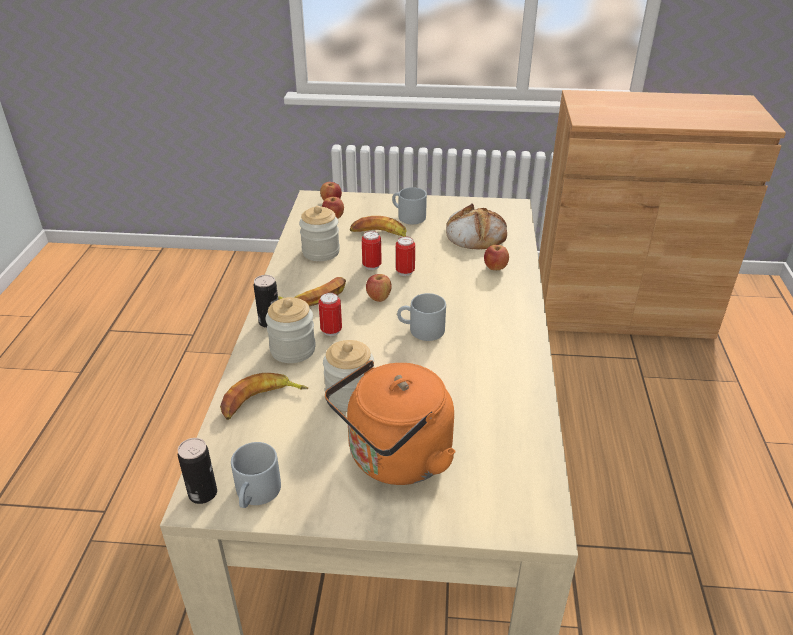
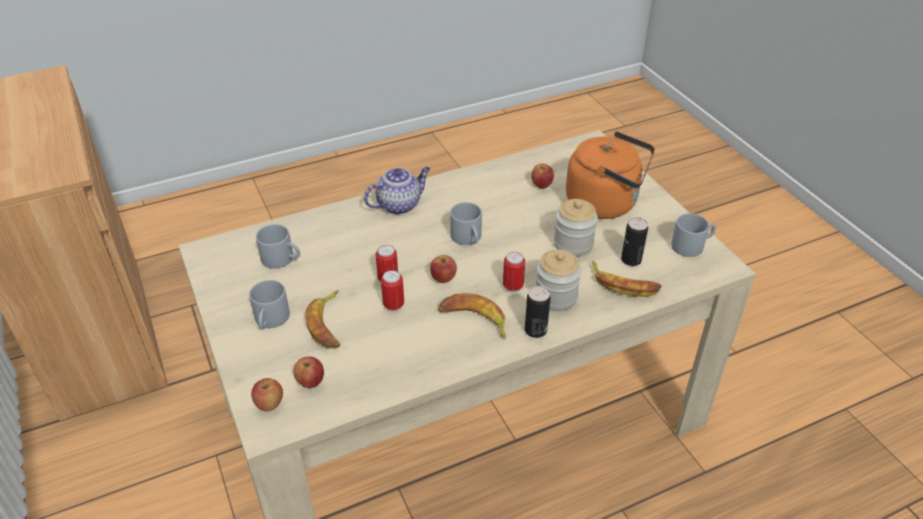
camera: 120 degrees left, 5 degrees up
can [178,438,217,504] -> can moved to [621,217,648,266]
jar [299,206,340,261] -> none
bread [446,203,507,249] -> grey mug [256,224,300,269]
apple [484,245,509,270] -> apple moved to [531,164,554,189]
none -> teapot [364,167,430,214]

